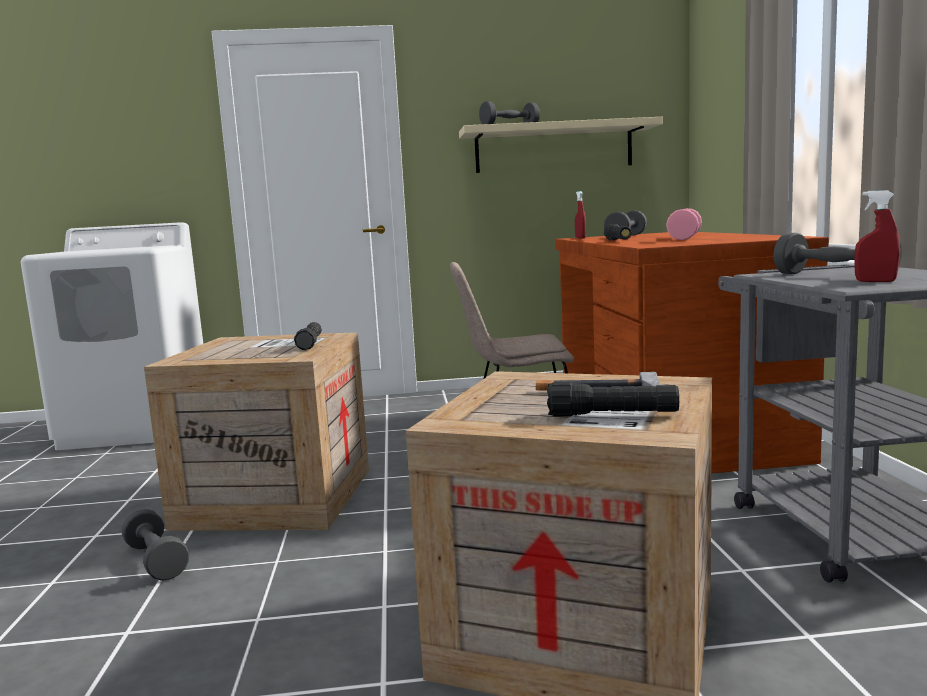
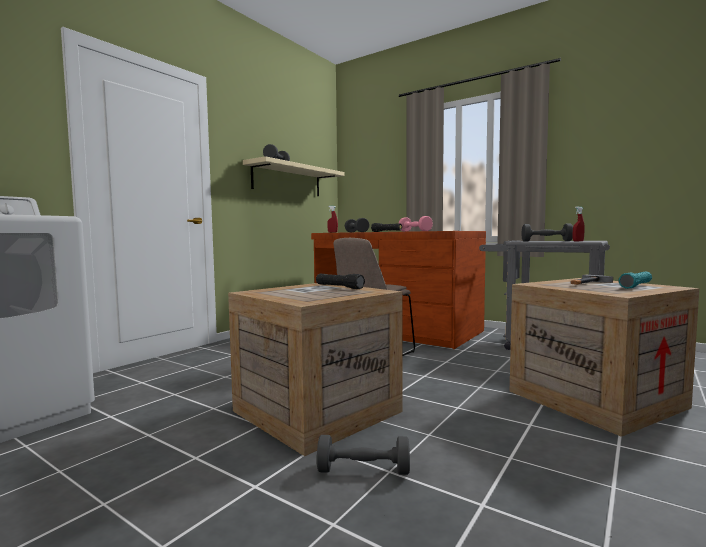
camera: 50 degrees left, 5 degrees down
black flashlight [547,382,679,416] -> turquoise flashlight [619,271,652,289]

